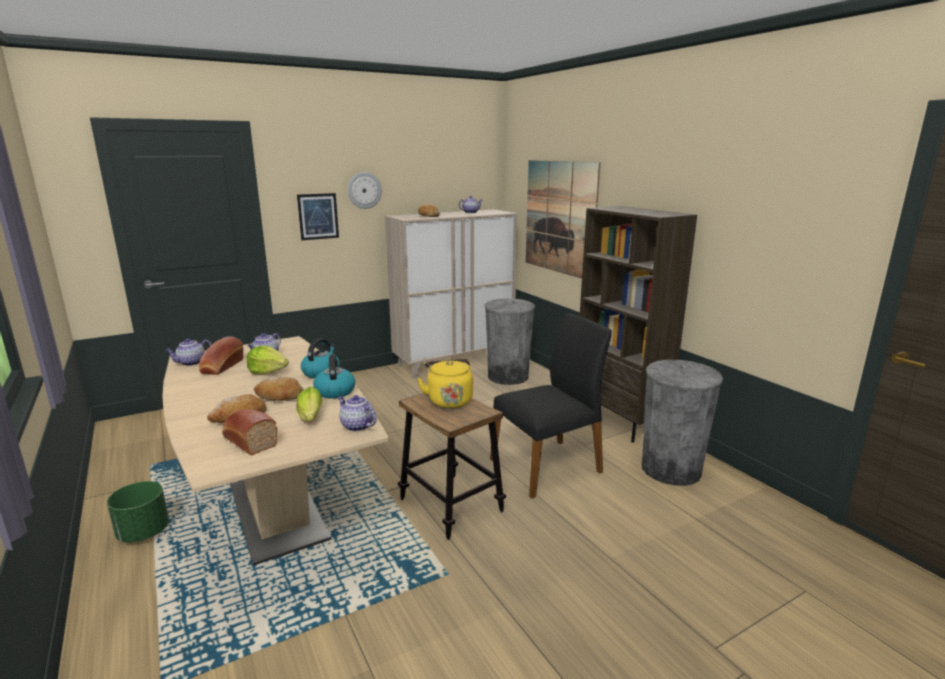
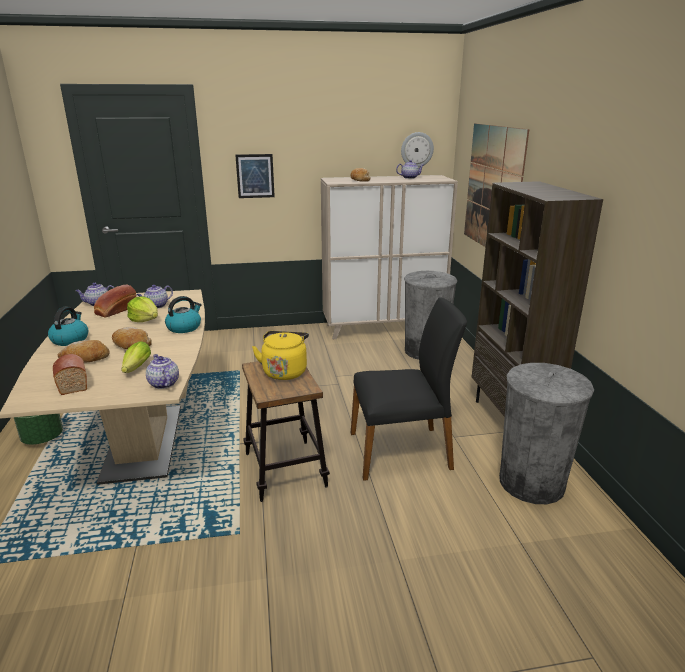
camera: 20 degrees right, 5 degrees up
kettle [313,354,356,399] -> kettle moved to [48,307,88,346]
wall clock [348,172,382,209] -> wall clock moved to [401,132,434,167]

